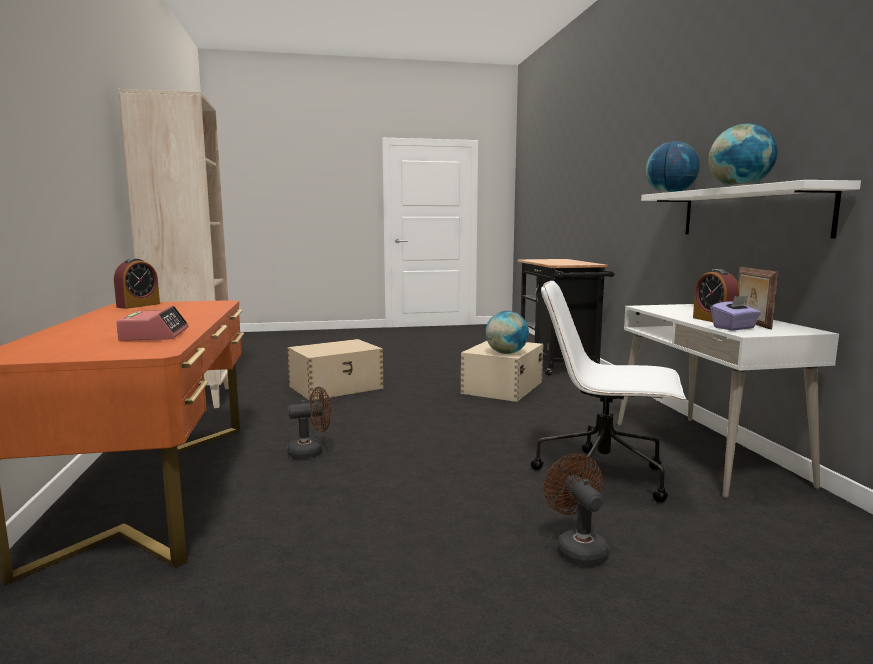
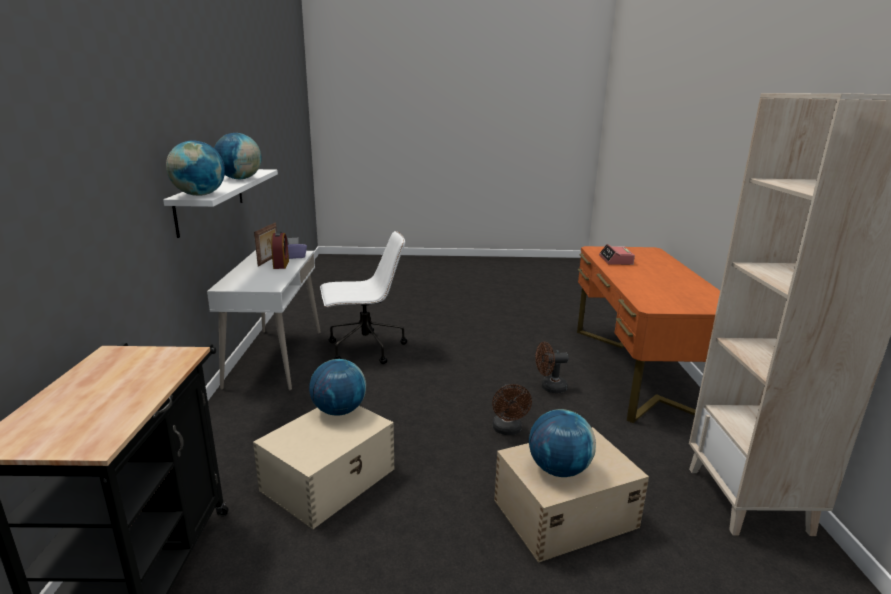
camera: 170 degrees left, 10 degrees up
alarm clock [114,258,160,309] -> none
white office chair [531,281,686,502] -> white office chair turned 45 degrees counterclockwise [320,231,407,364]
brown fan [544,454,609,566] -> brown fan moved to [492,384,532,435]
none -> globe [529,409,596,477]

